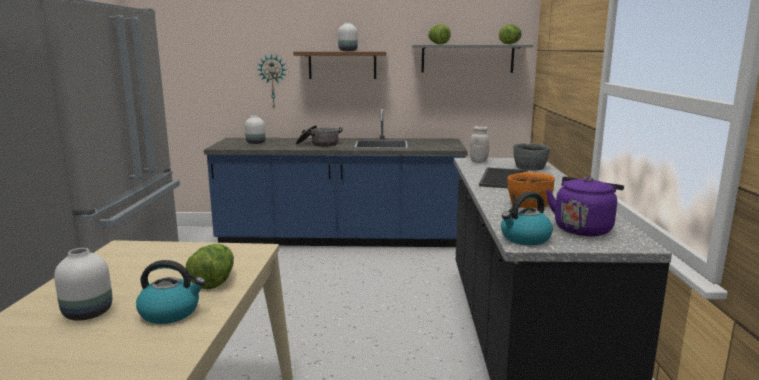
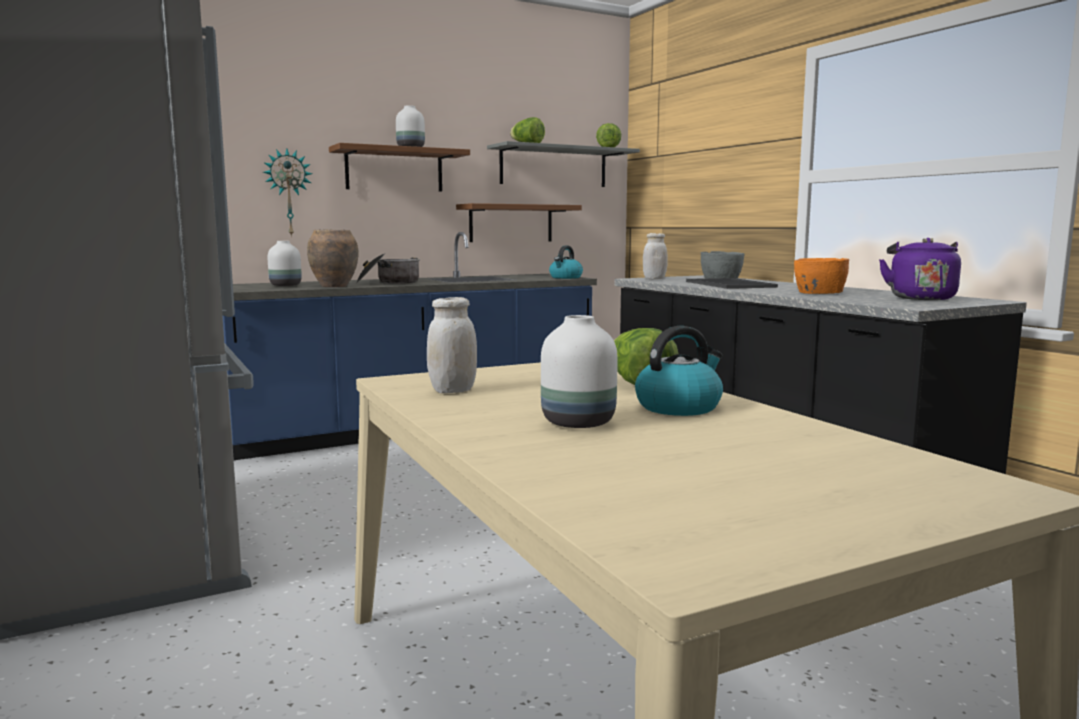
camera: 30 degrees left, 5 degrees down
kettle [501,192,553,245] -> kettle moved to [549,245,583,279]
none -> brown vase [307,229,359,287]
none -> white jar [427,297,477,393]
none -> brown shelf [456,203,582,242]

